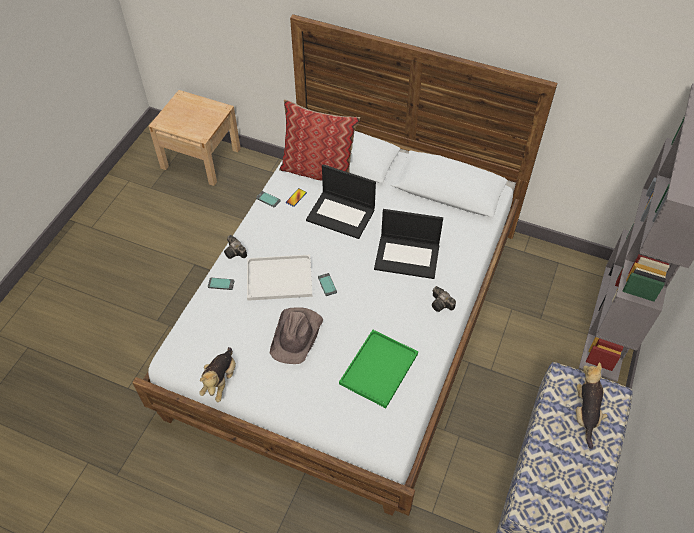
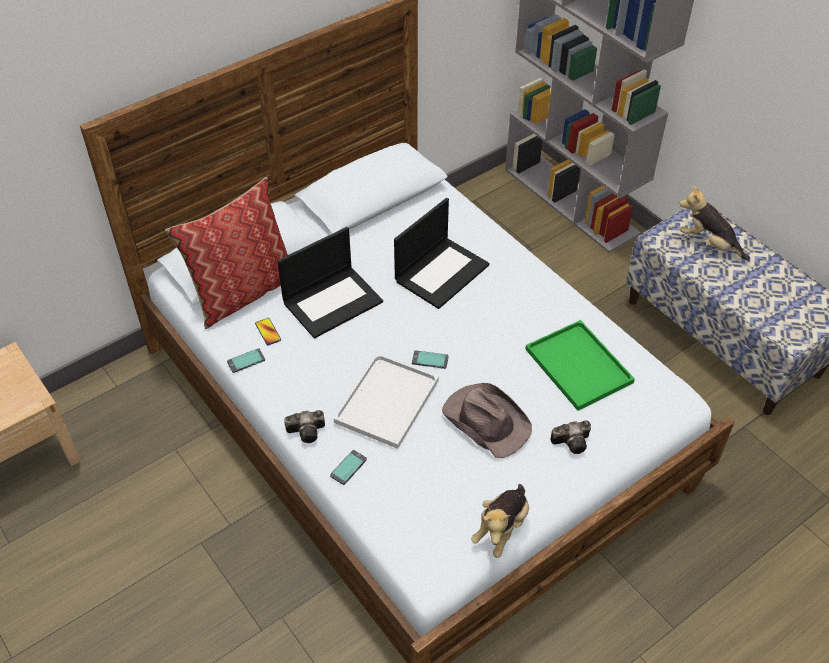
camera: 60 degrees left, 5 degrees down
plush toy [199,347,236,402] -> plush toy turned 75 degrees clockwise [471,484,529,558]
camera [432,286,456,312] -> camera moved to [550,420,591,454]

